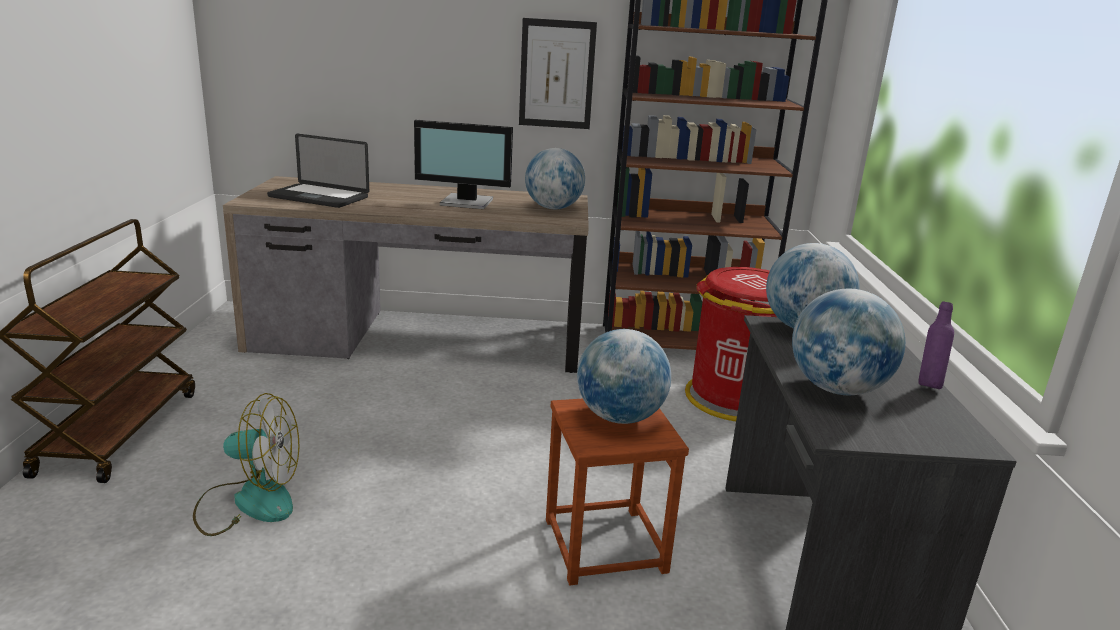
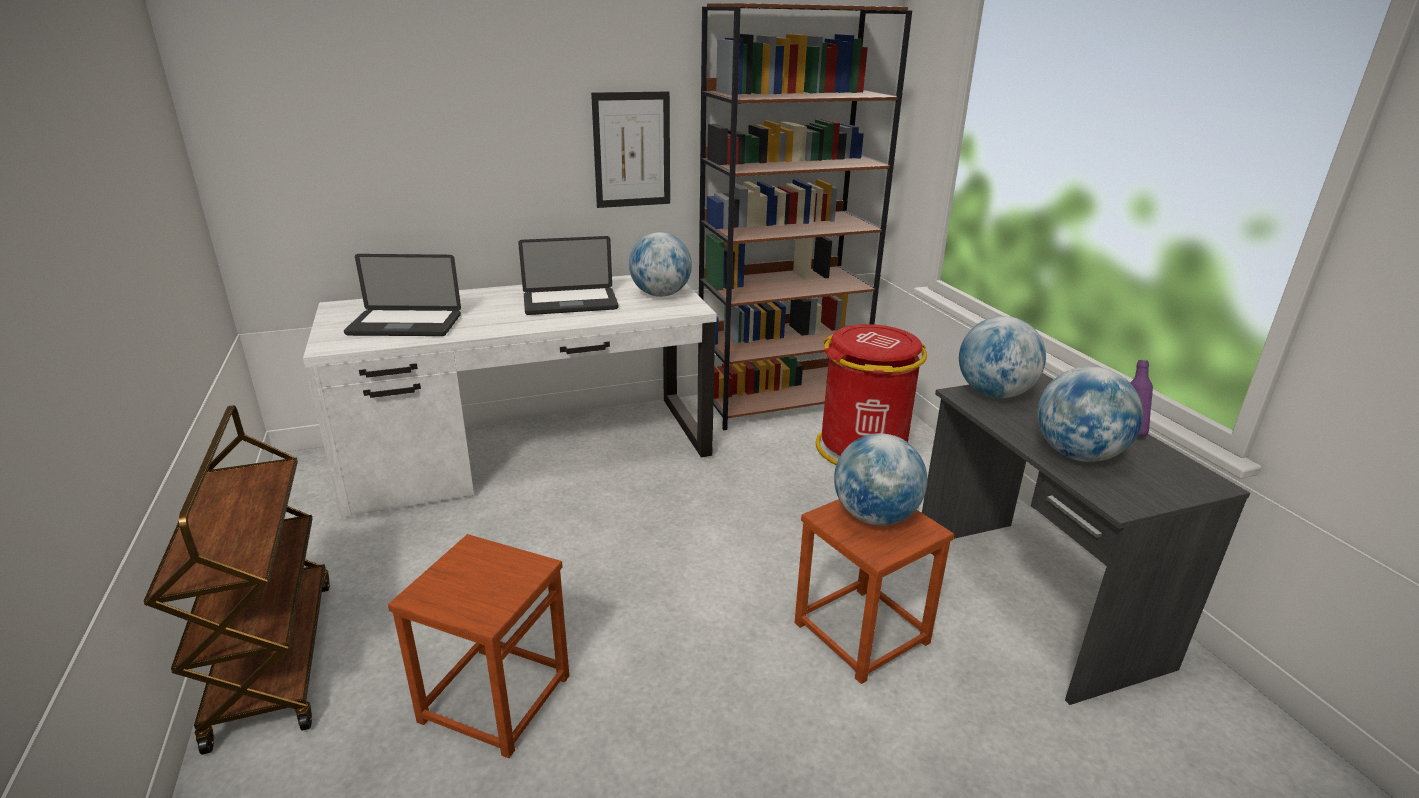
camera: 20 degrees left, 5 degrees up
fan [193,393,299,536] -> brown stool [388,534,569,758]
brown desk [223,176,589,373] -> white desk [303,275,717,518]
monitor [414,120,513,209] -> laptop [518,236,618,315]

